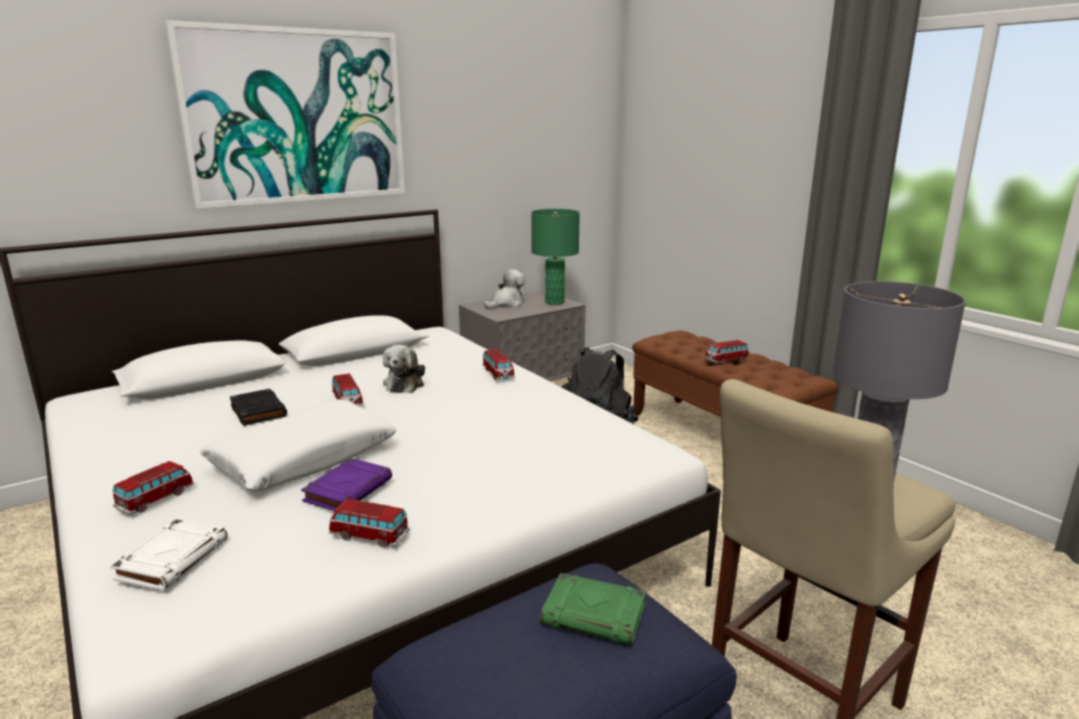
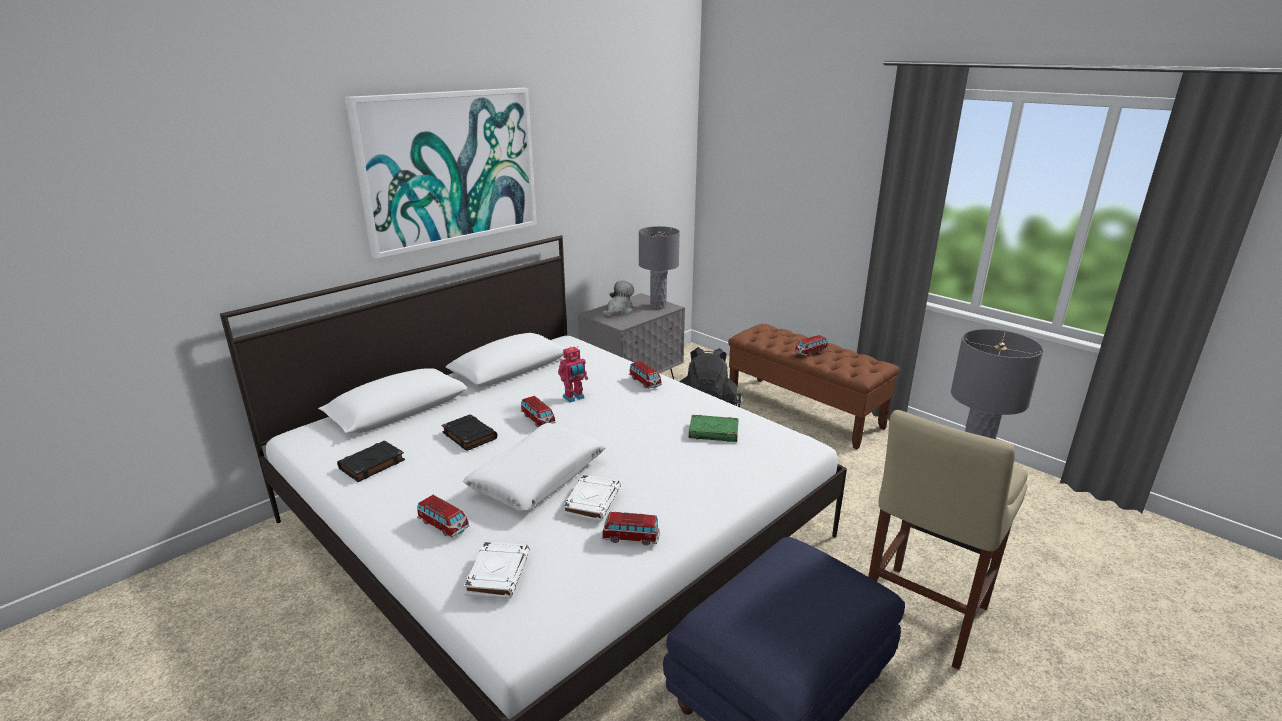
camera: 10 degrees left, 5 degrees up
toy car [112,461,194,515] -> toy car turned 105 degrees clockwise [417,495,470,538]
purple book [301,458,392,511] -> white book [563,475,621,521]
plush toy [383,345,425,393] -> toy robot [558,346,588,402]
green table lamp [531,209,580,305] -> grey table lamp [639,226,680,309]
green book [540,573,646,645] -> green book moved to [689,415,739,442]
none -> black book [337,440,405,482]

